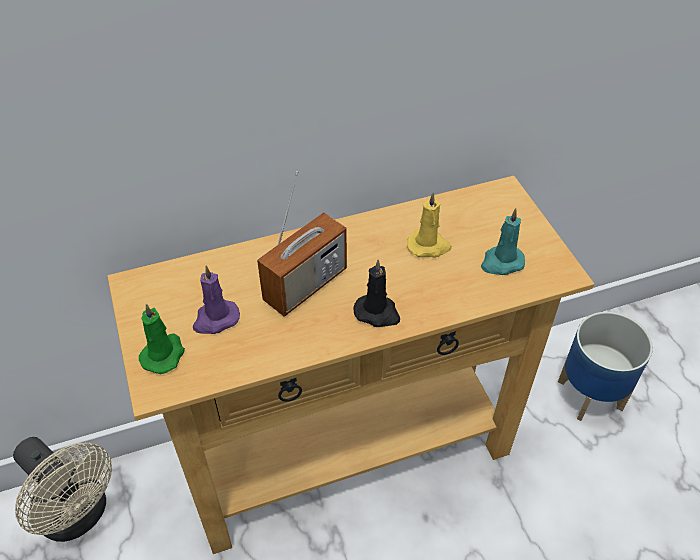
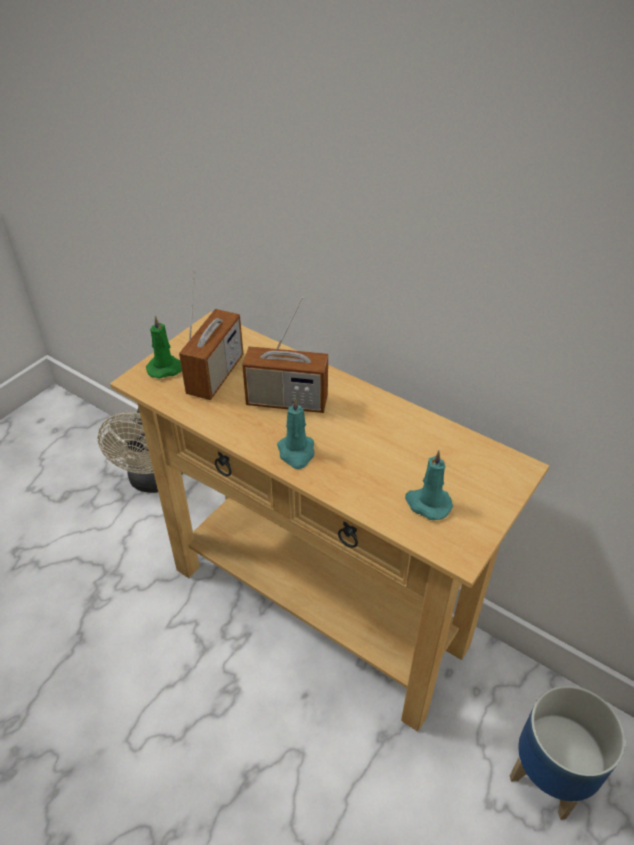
camera: 55 degrees right, 5 degrees down
purple candle [193,266,240,334] -> radio [179,270,243,400]
black candle [354,259,400,327] -> turquoise candle [277,397,315,469]
yellow candle [407,192,452,258] -> none

